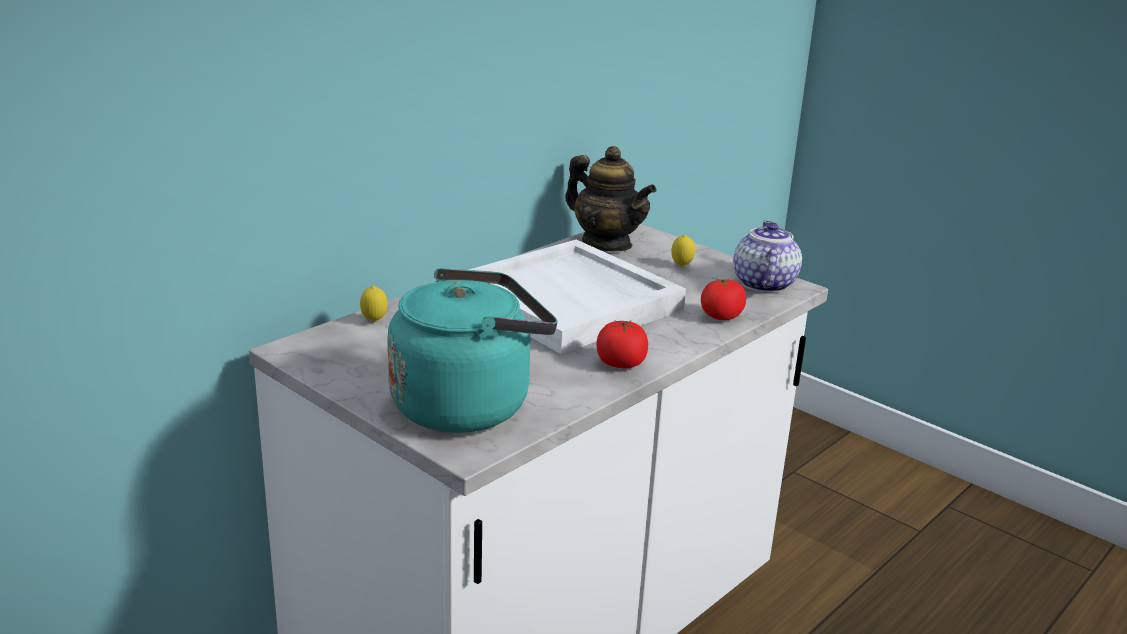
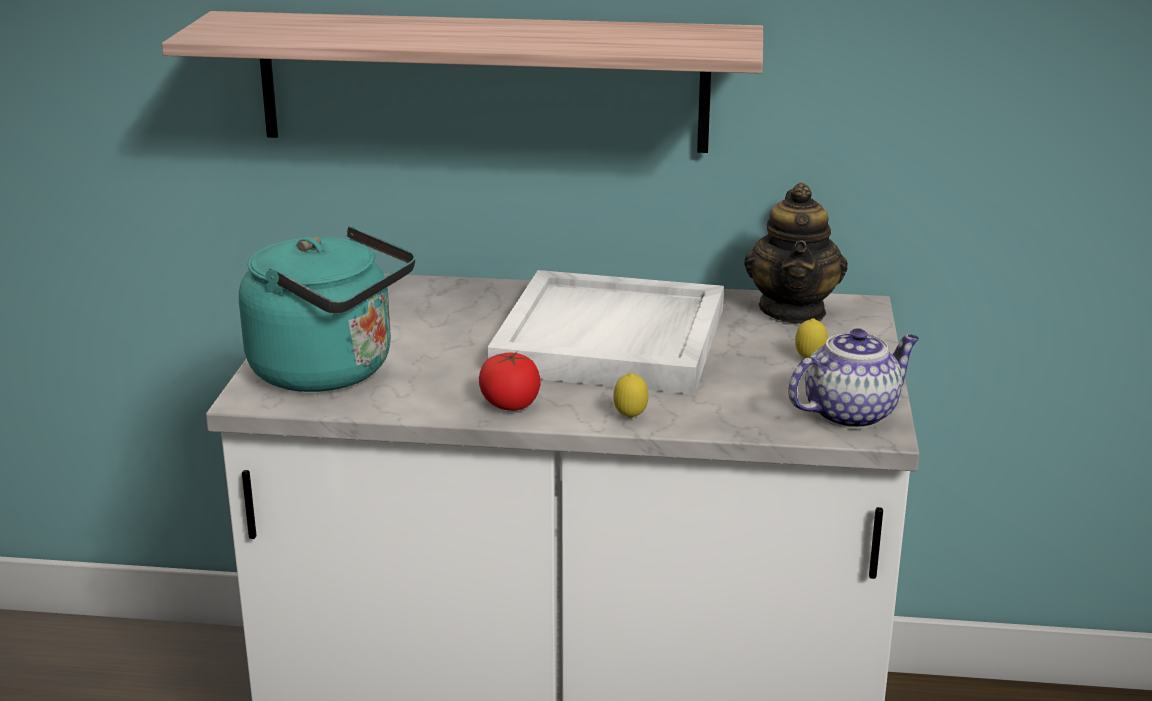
camera: 55 degrees right, 0 degrees up
lemon [360,286,388,322] -> lemon moved to [613,373,648,419]
tomato [701,278,746,320] -> none
none -> shelf [162,11,763,153]

